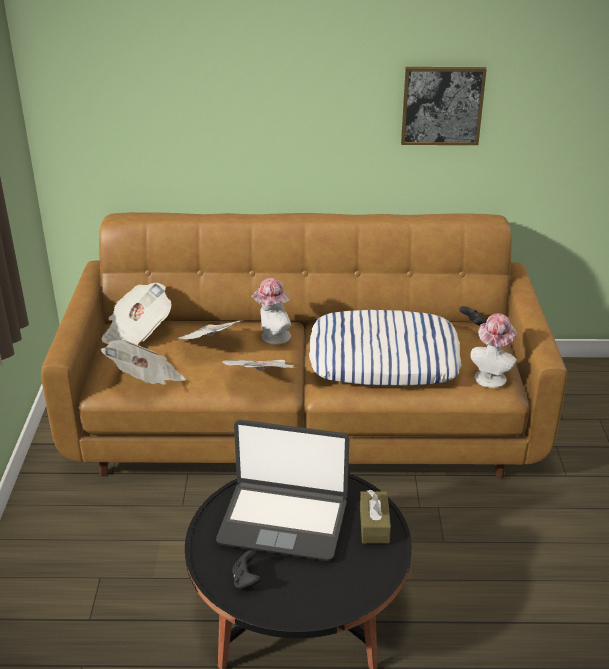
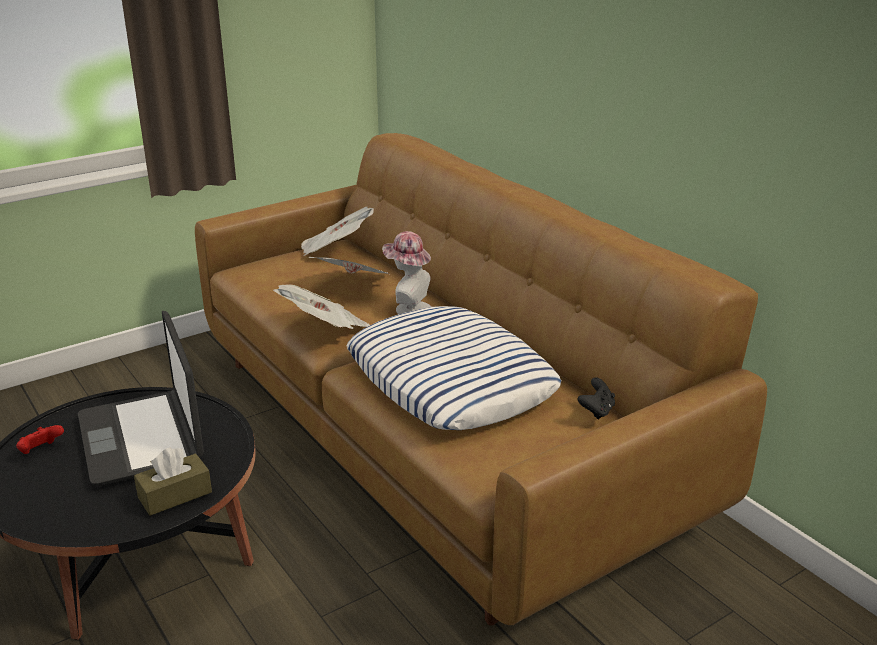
camera: 55 degrees right, 5 degrees down
newspaper [101,340,186,385] -> none
black game controller [232,550,261,591] -> red game controller [16,425,64,454]
picture [401,67,487,145] -> none
hat [470,313,517,388] -> none

